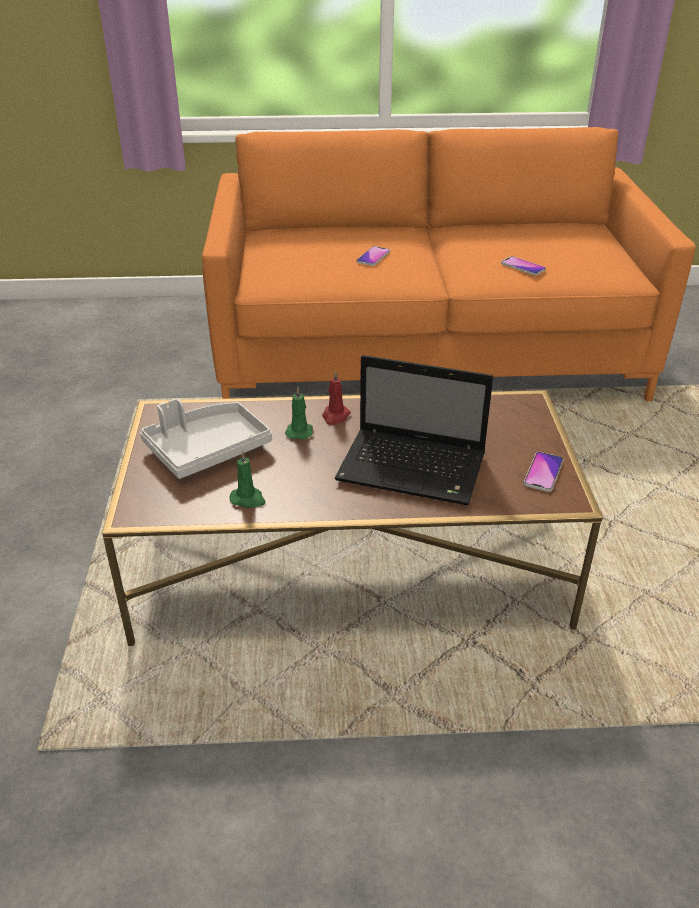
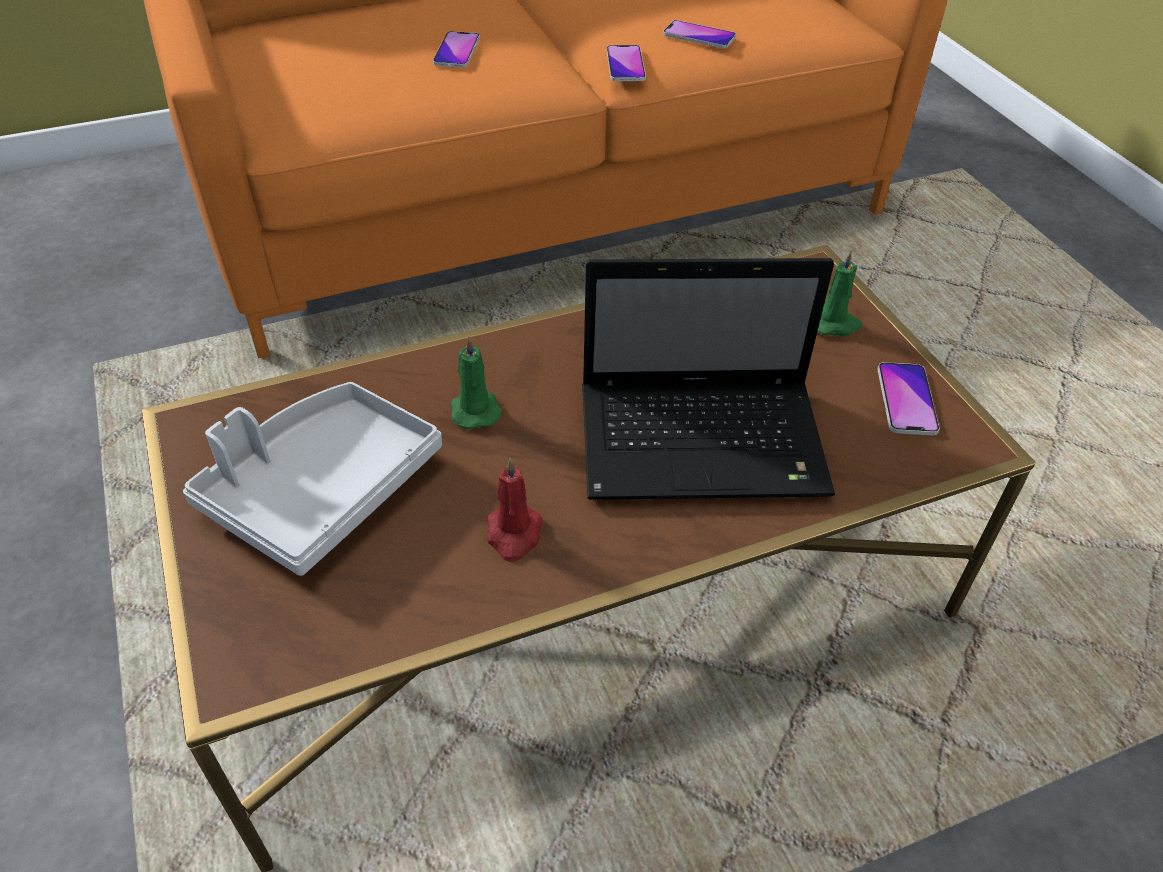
camera: 20 degrees left, 10 degrees up
green candle [230,450,266,508] -> green candle moved to [817,250,863,336]
red candle [322,370,351,425] -> red candle moved to [487,458,543,562]
none -> phone [606,45,646,81]

